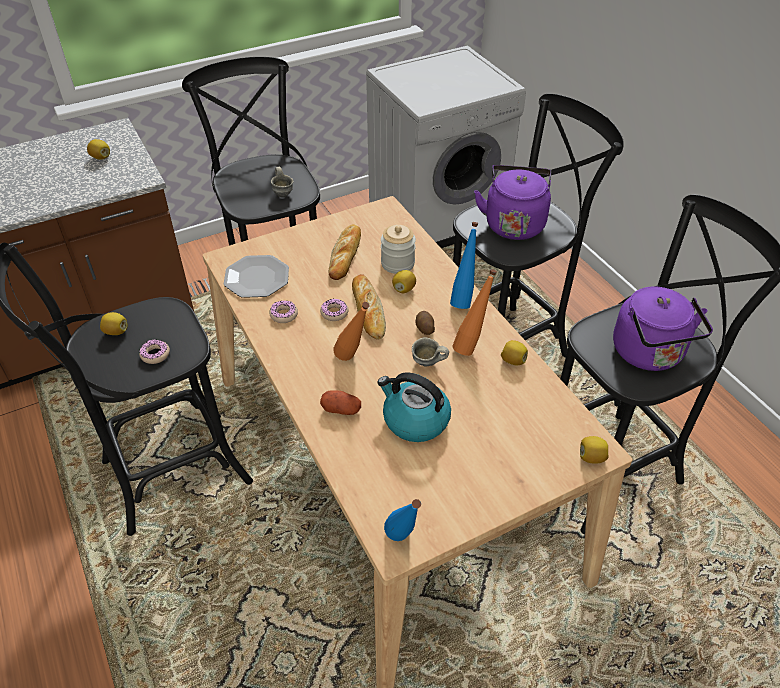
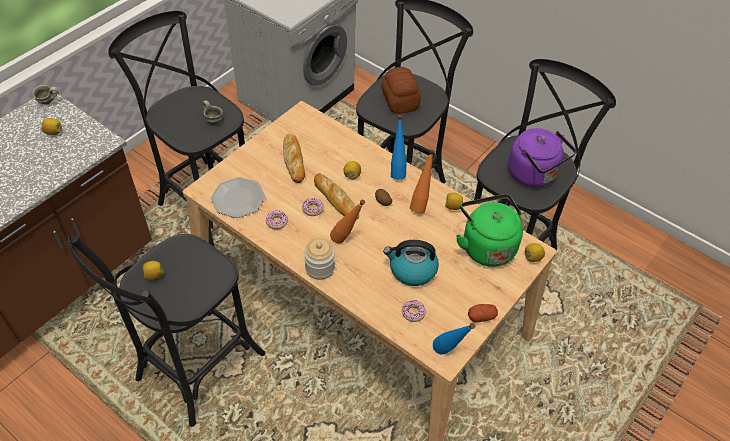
camera: 25 degrees left, 5 degrees up
donut [139,339,170,364] -> donut moved to [402,300,426,322]
potato [320,390,361,415] -> potato moved to [468,304,498,322]
jar [381,225,416,274] -> jar moved to [304,238,335,280]
grey mug [412,337,449,366] -> grey mug moved to [32,85,59,104]
purple kettle [474,165,551,240] -> bread [382,67,421,114]
none -> green kettle [456,194,523,267]

